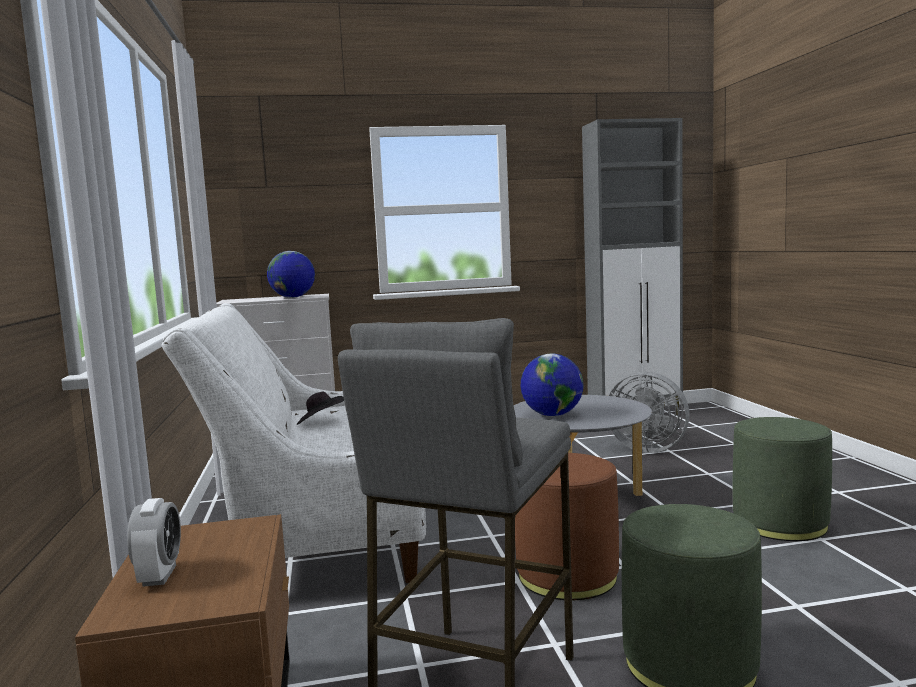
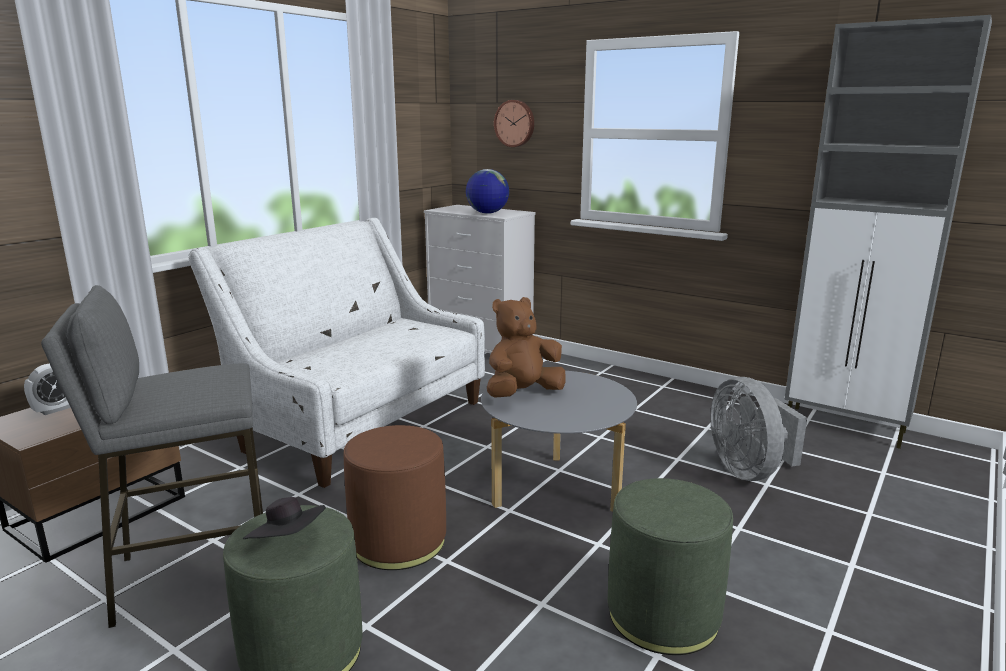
camera: 45 degrees right, 10 degrees up
black hat [297,392,344,425] -> black hat moved to [243,497,326,539]
globe [521,354,584,416] -> brown plush toy [487,297,566,398]
none -> wall clock [494,100,534,147]

